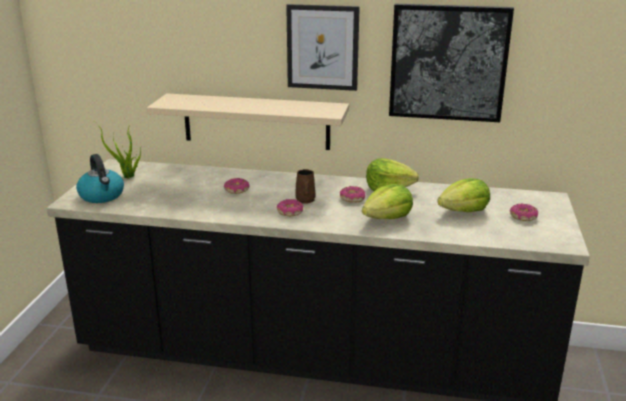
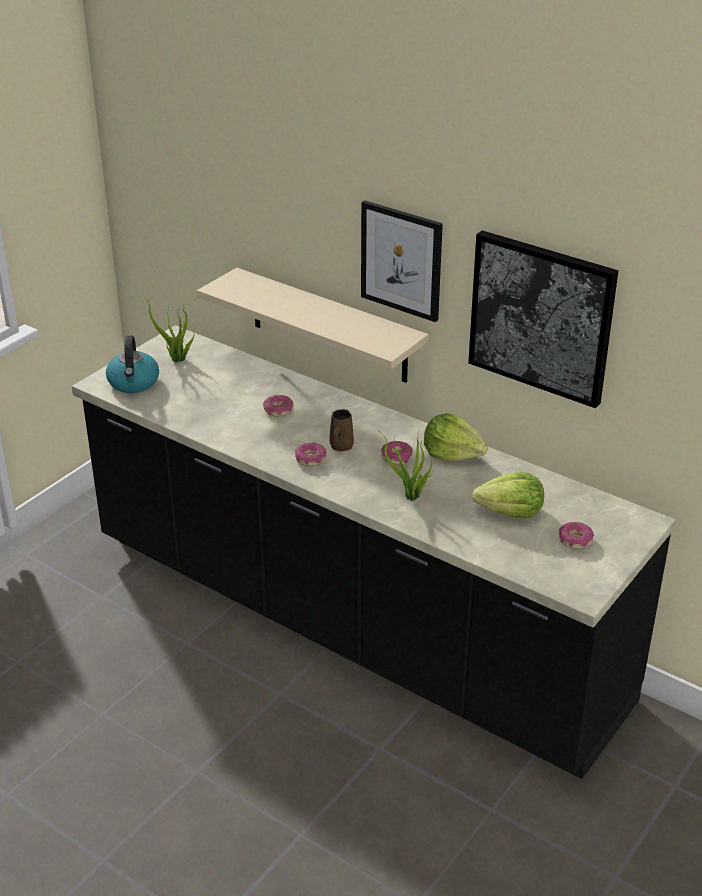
camera: 25 degrees right, 10 degrees up
lettuce [362,184,413,219] -> potted plant [381,429,433,501]

